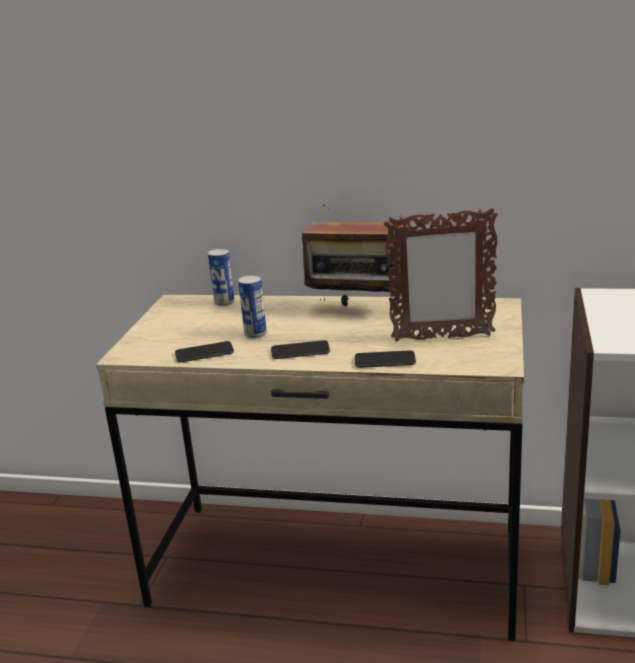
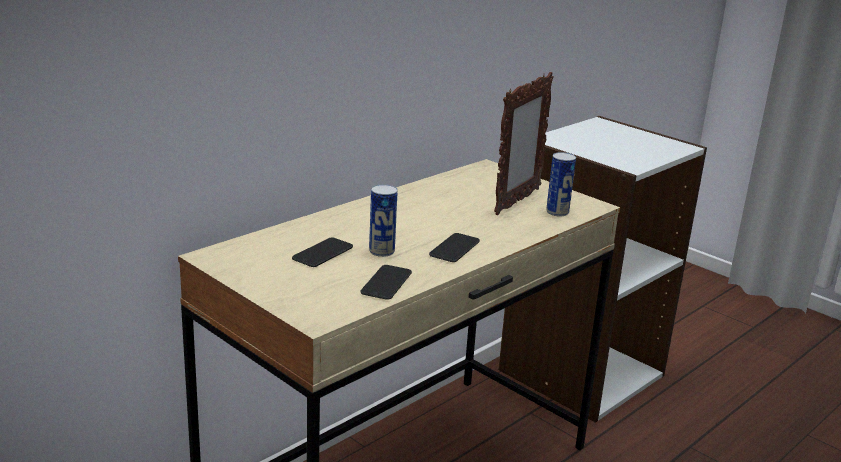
camera: 60 degrees left, 0 degrees up
can [208,248,235,306] -> can moved to [546,152,576,217]
radio [302,205,408,306] -> none
phone [355,350,416,368] -> phone moved to [292,237,353,267]

